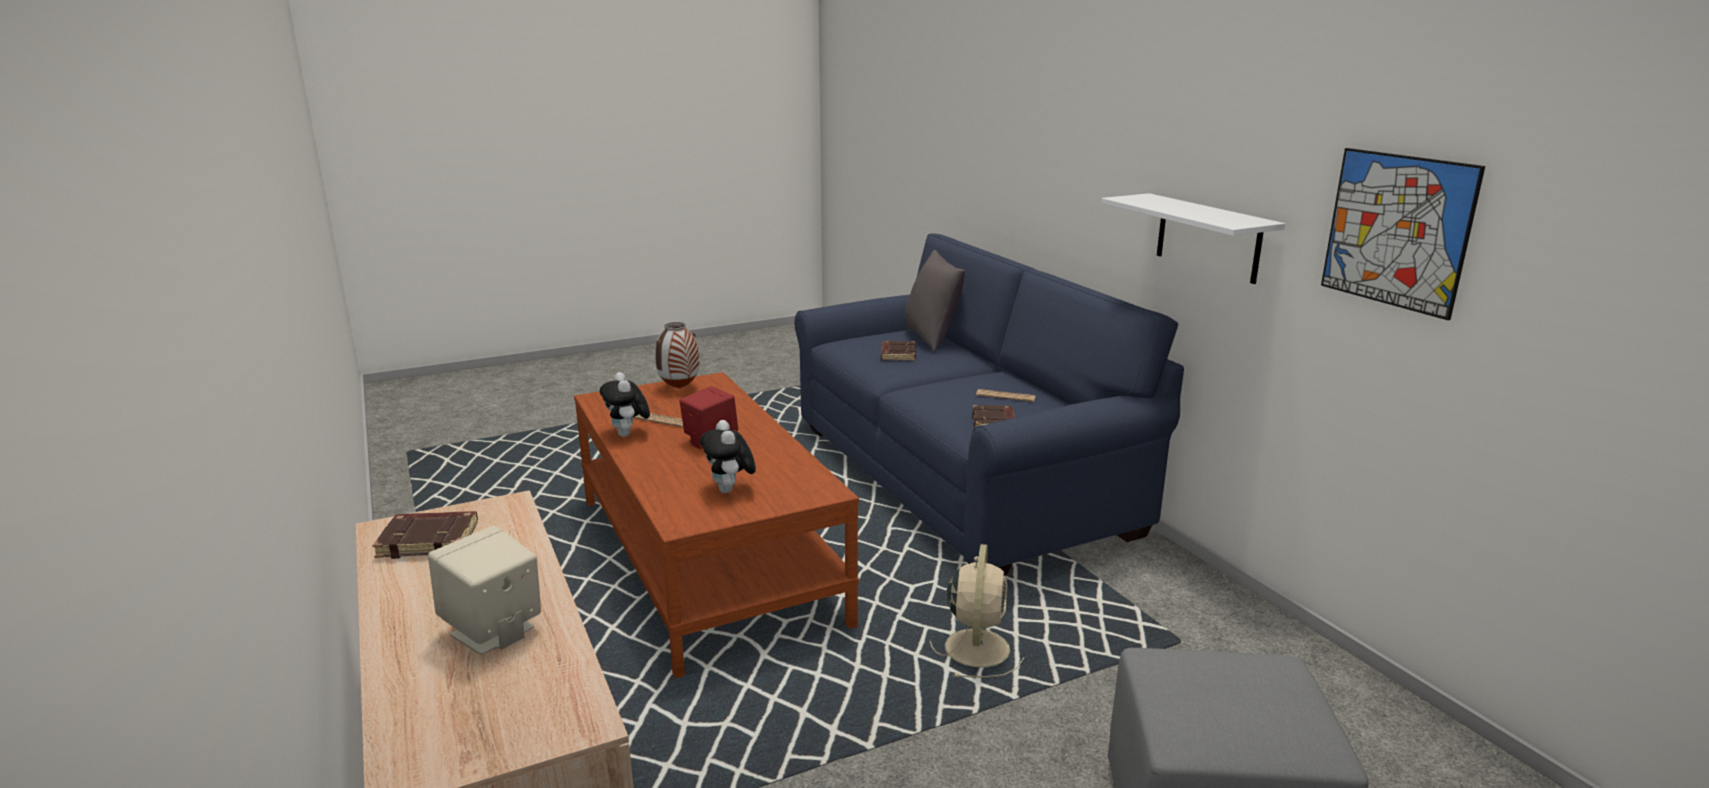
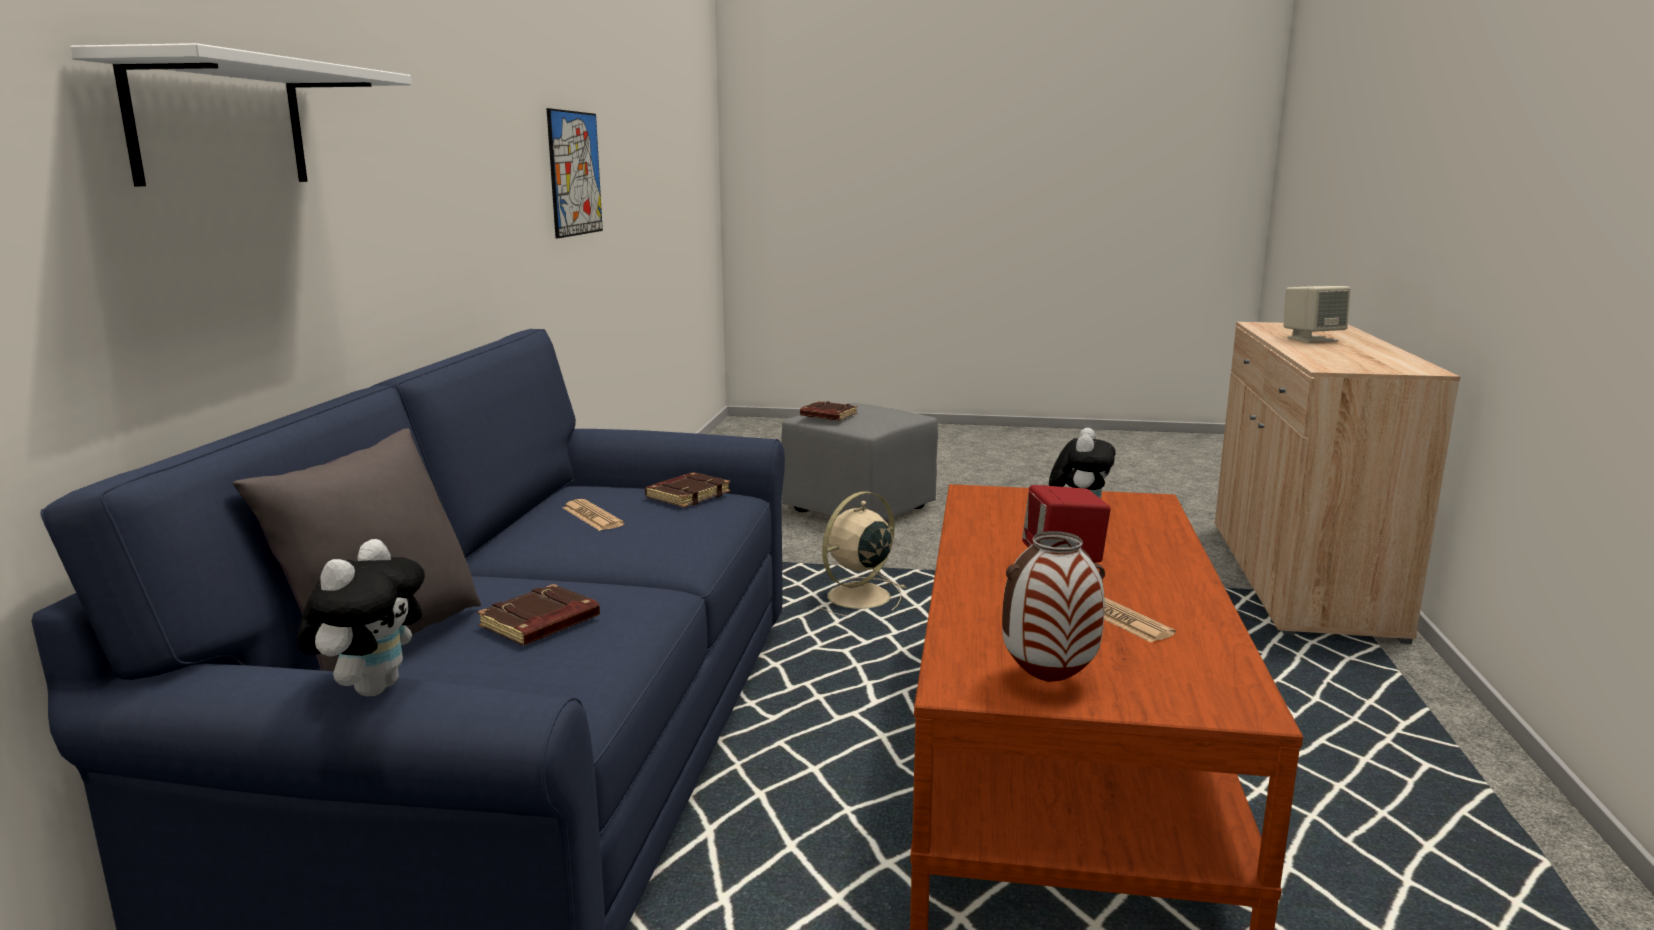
camera: 145 degrees left, 5 degrees down
brown book [372,511,478,559] -> brown book moved to [800,401,858,420]
plush toy [600,372,650,437] -> plush toy moved to [297,539,425,697]
white shelf [1101,193,1285,284] -> white shelf moved to [70,43,412,186]

